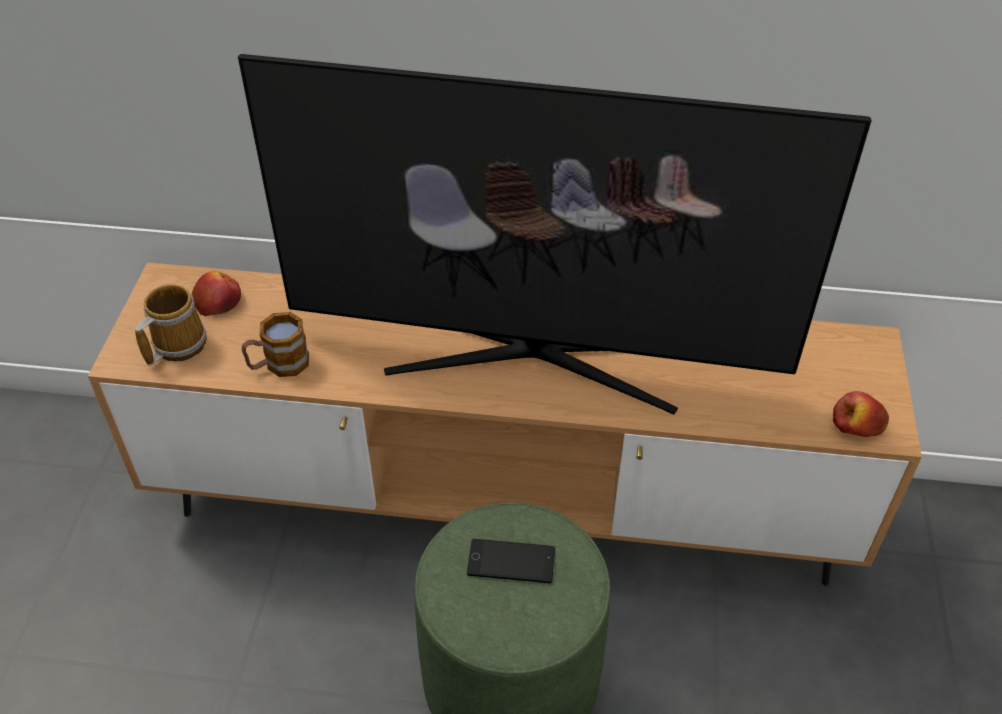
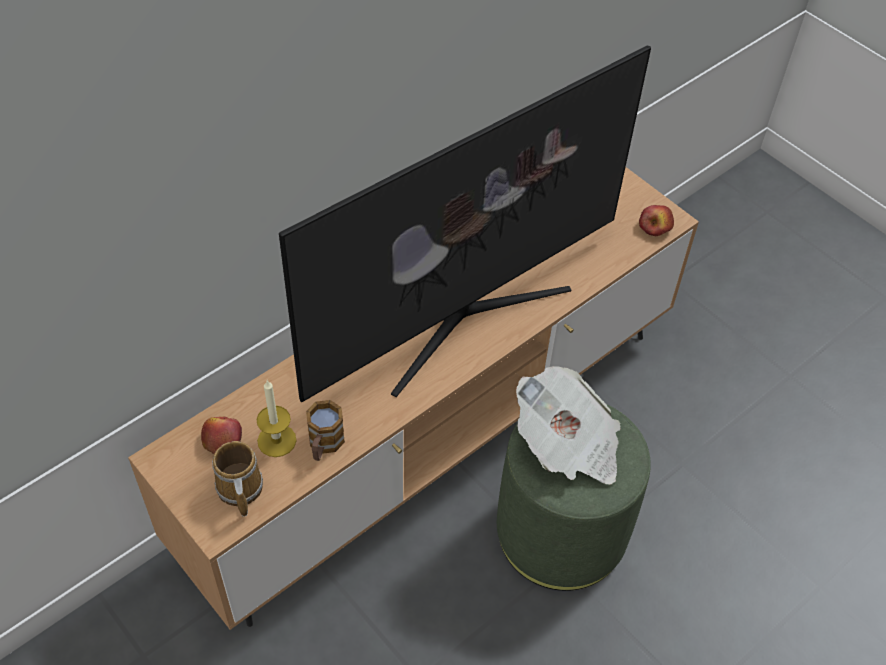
camera: 50 degrees left, 5 degrees up
phone [467,539,555,583] -> newspaper [516,366,621,485]
none -> candle [256,380,296,457]

